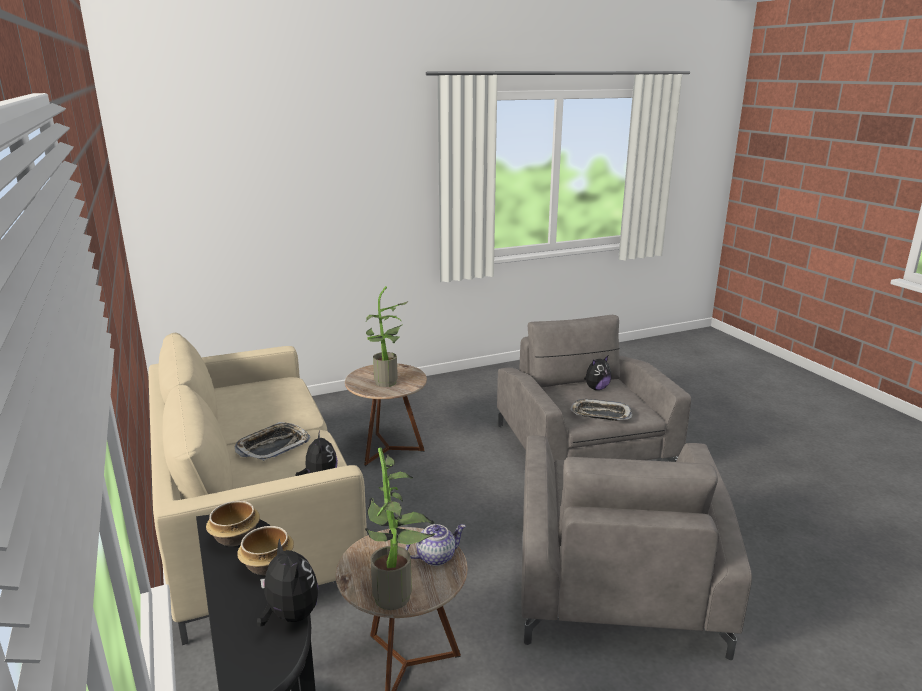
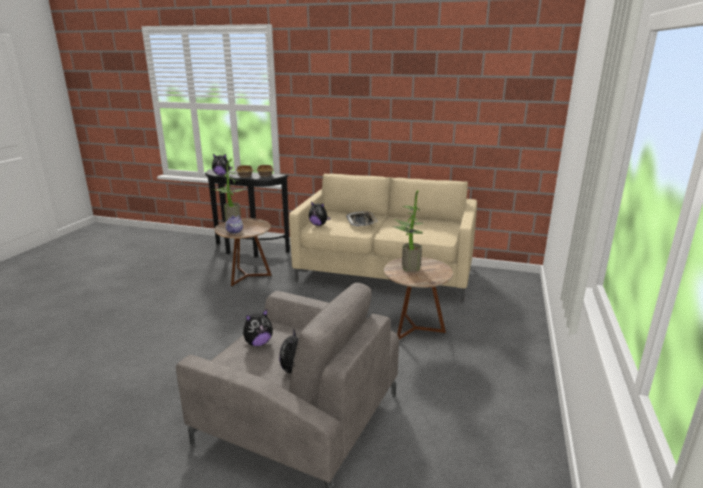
camera: 130 degrees right, 0 degrees up
grey armchair [521,435,752,660] -> none
tray [571,399,633,421] -> plush toy [243,309,273,346]

